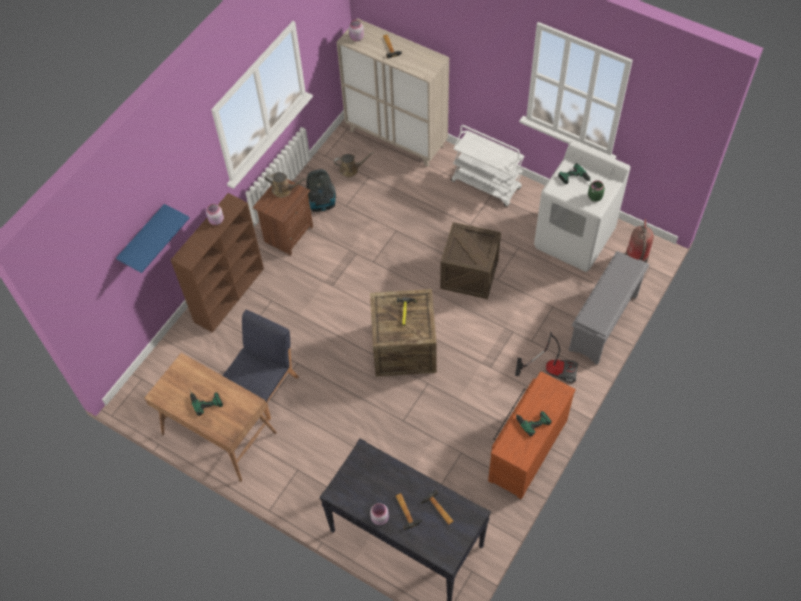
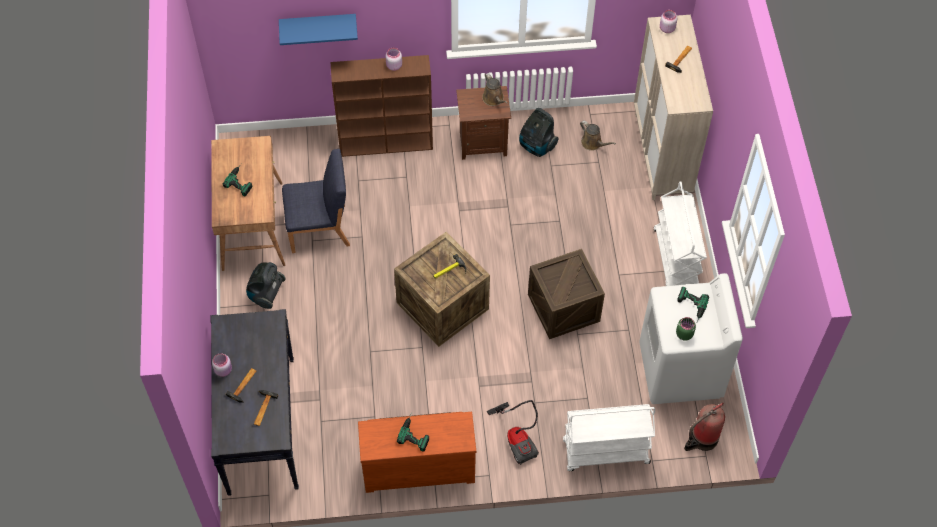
camera: 50 degrees right, 0 degrees up
grey shoe rack [569,251,649,365] -> white cart [563,404,655,471]
none -> vacuum cleaner [246,262,286,309]

